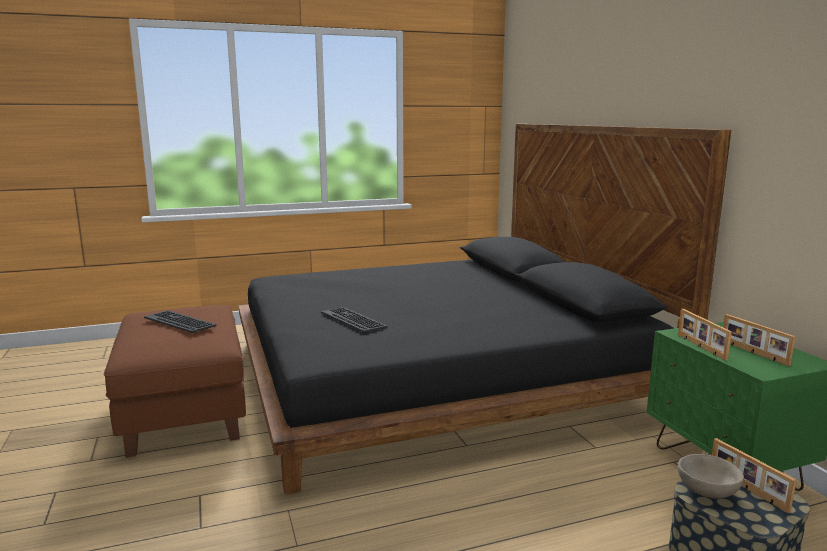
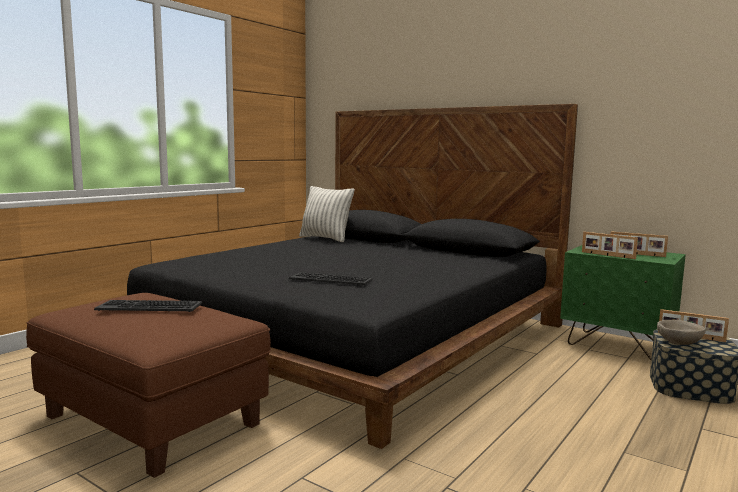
camera: 35 degrees left, 5 degrees down
none -> pillow [299,186,354,242]

